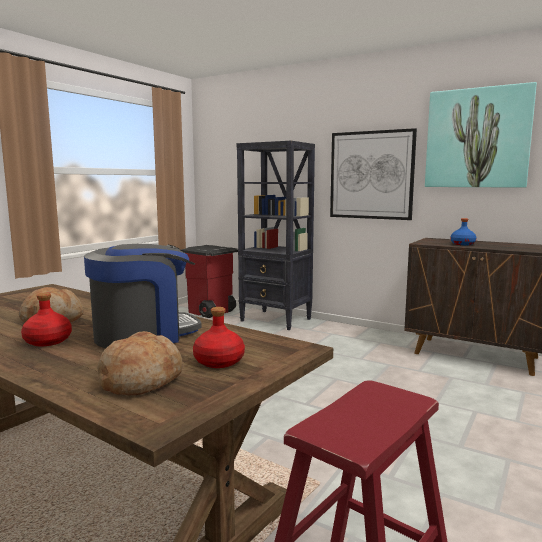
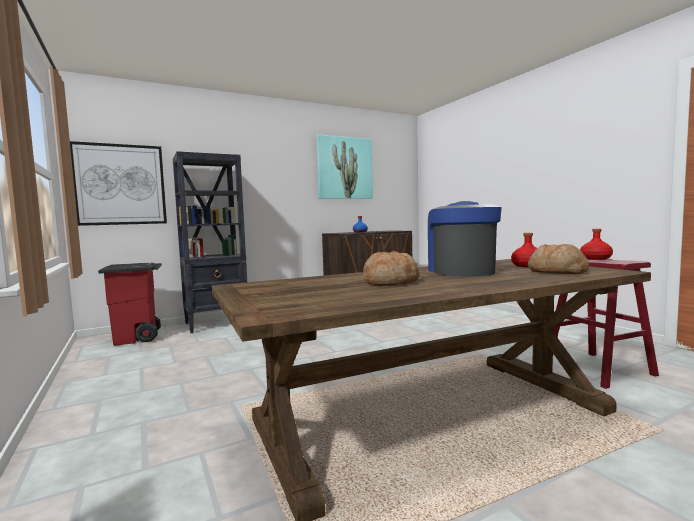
camera: 60 degrees left, 5 degrees down
red bottle [21,292,72,346] -> red bottle moved to [580,229,613,260]
picture [330,128,417,220] -> picture moved to [70,141,167,226]

